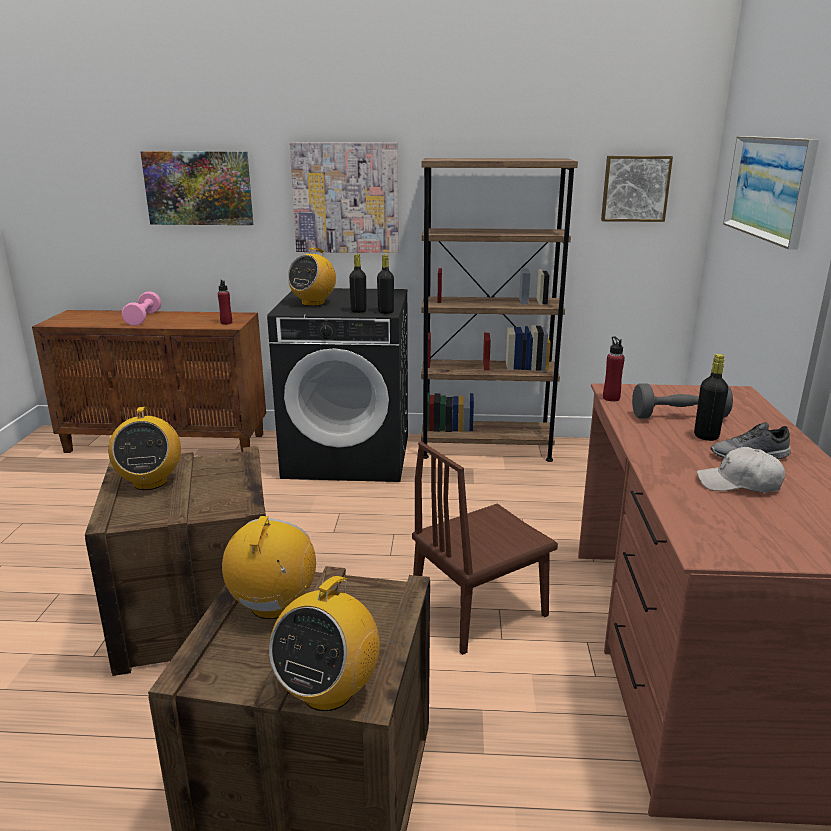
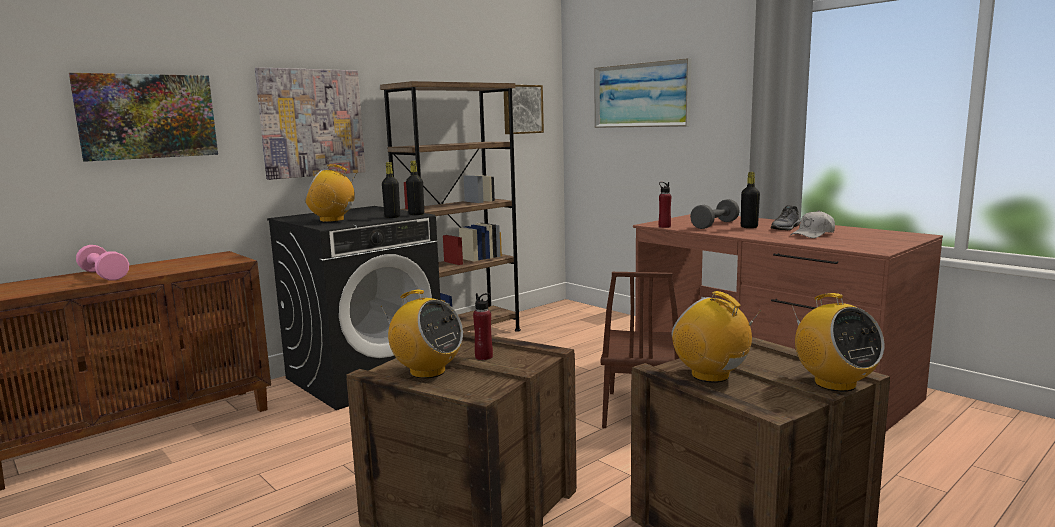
camera: 45 degrees left, 10 degrees down
red bottle [218,280,232,325] -> red bottle moved to [473,293,493,360]
radio [288,248,336,306] -> radio turned 105 degrees clockwise [305,164,355,222]

